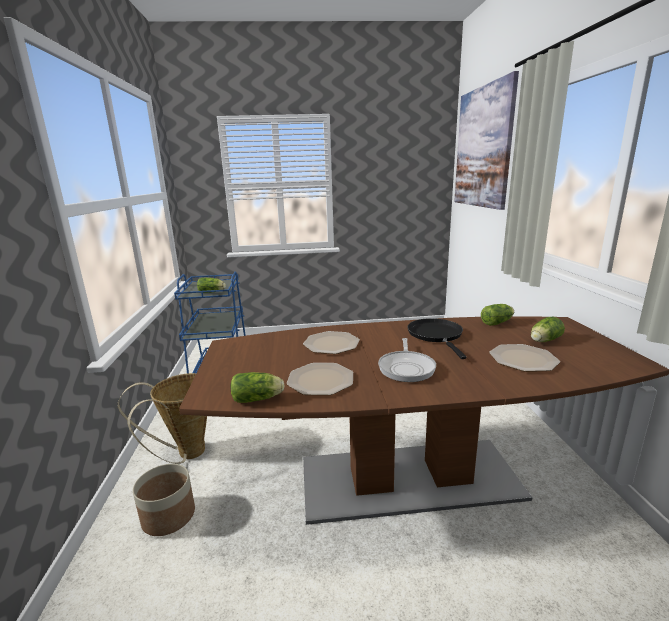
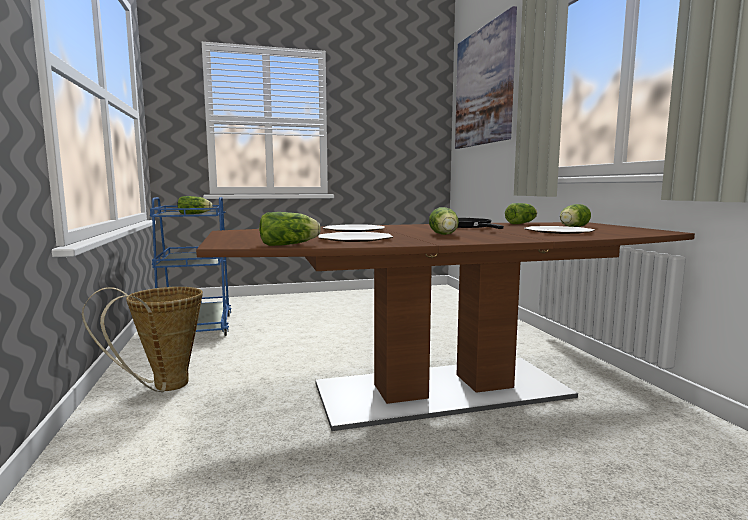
camera: 10 degrees left, 10 degrees down
planter [133,464,195,536] -> none
frying pan [378,338,436,382] -> lettuce [429,207,459,235]

